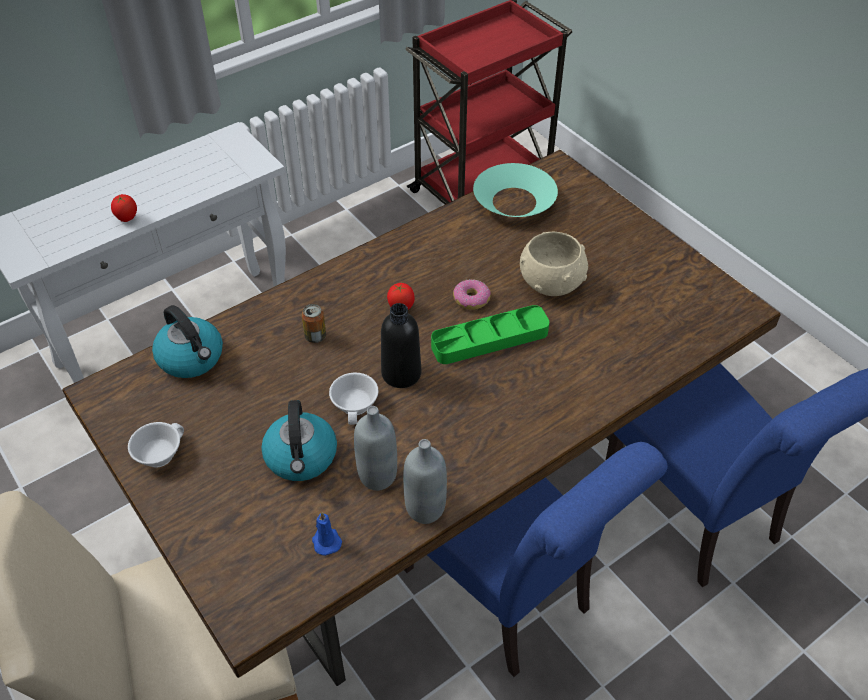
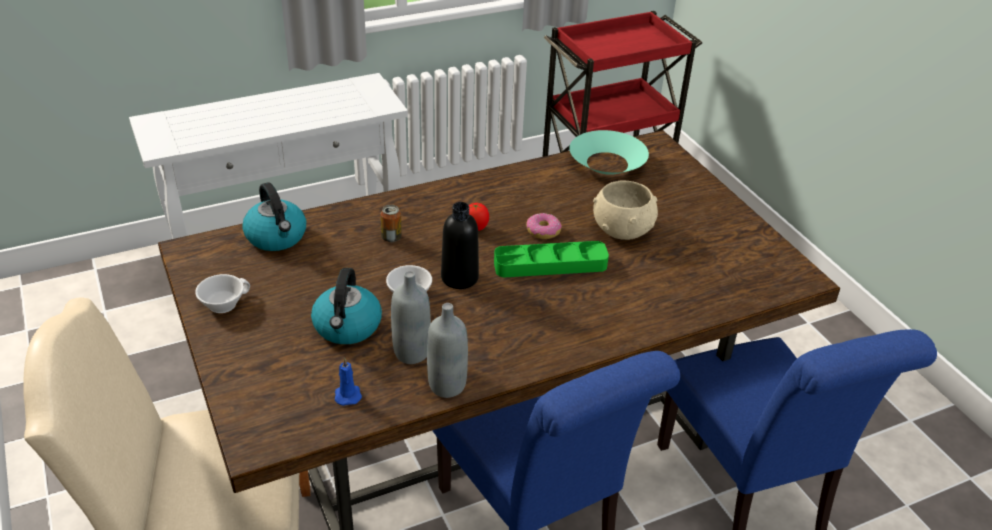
camera: 10 degrees right, 10 degrees down
tomato [111,194,137,222] -> none

